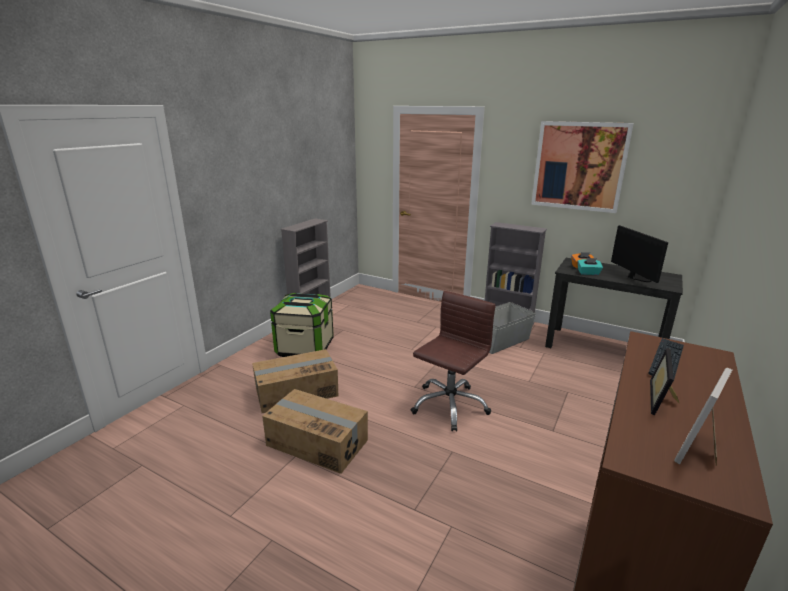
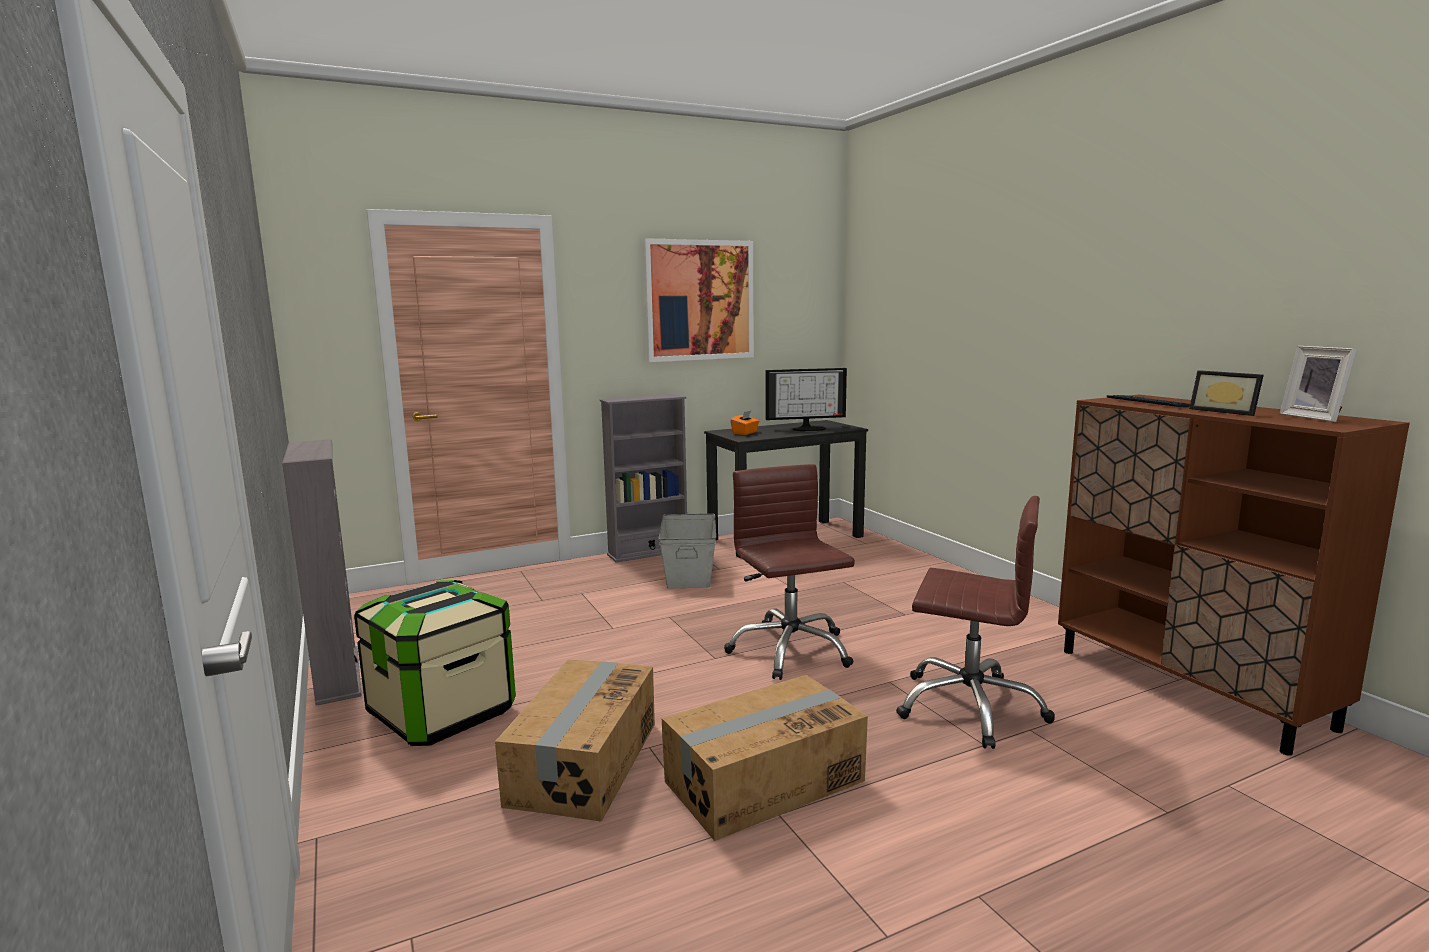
camera: 55 degrees left, 10 degrees down
turquoise tissue box [578,258,603,275] -> none
monitor [611,225,668,283] -> monitor turned 150 degrees clockwise [765,368,847,431]
none -> brown office chair [896,496,1055,749]

